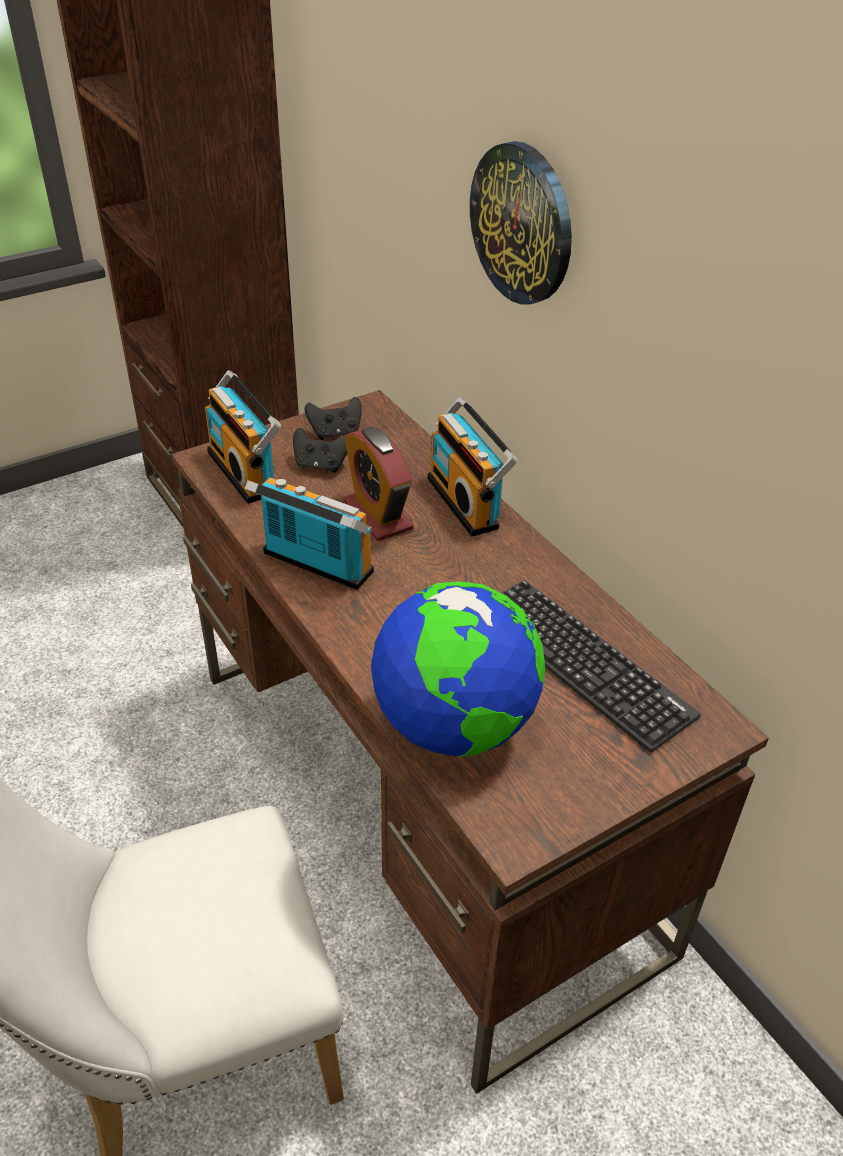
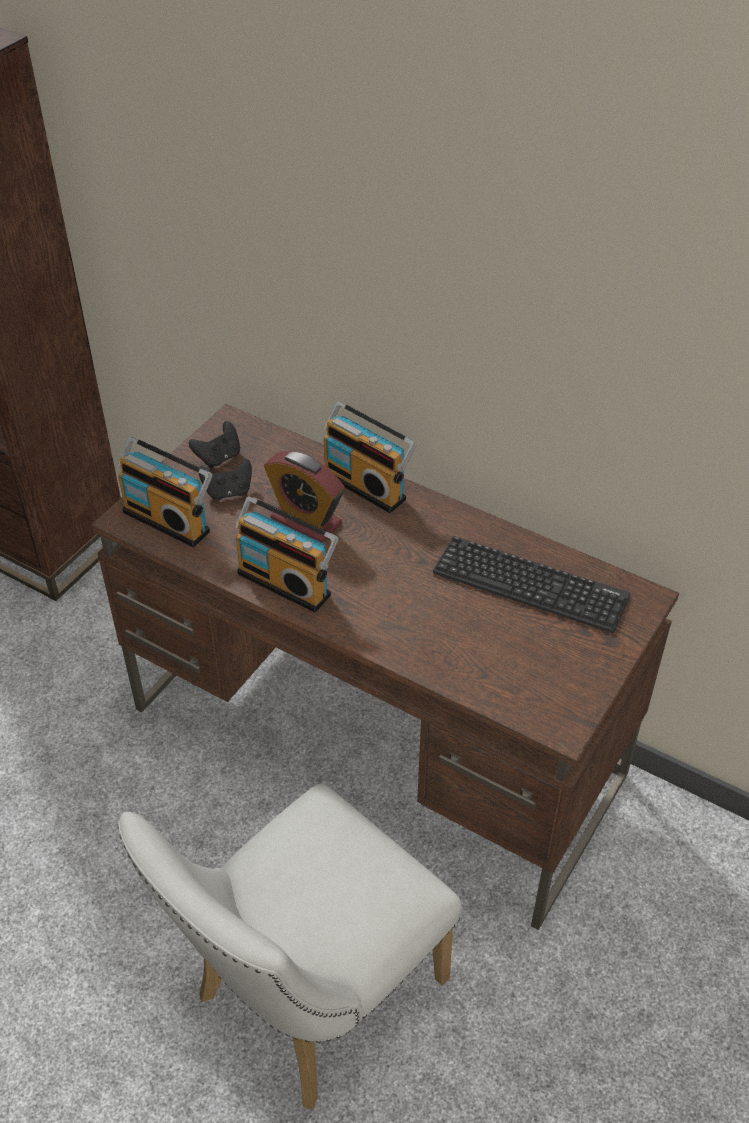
camera: 25 degrees left, 5 degrees up
radio [244,477,374,590] -> radio turned 150 degrees counterclockwise [235,496,339,613]
globe [371,581,545,757] -> none
wall clock [470,141,572,305] -> none

